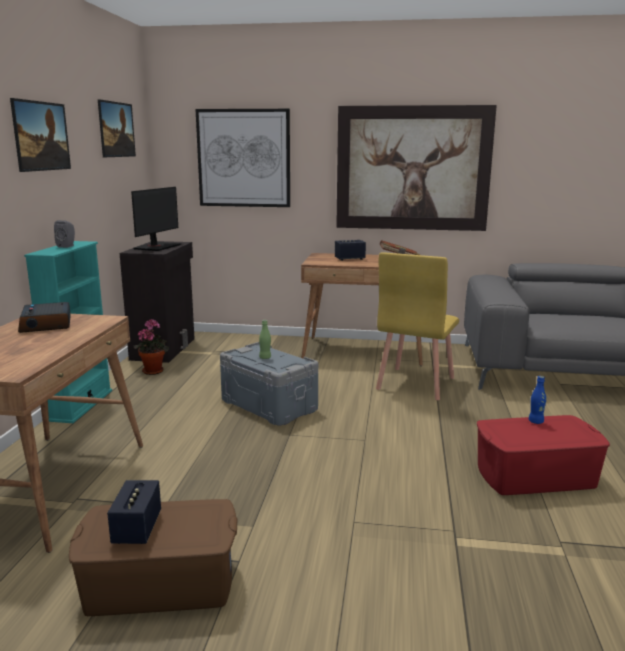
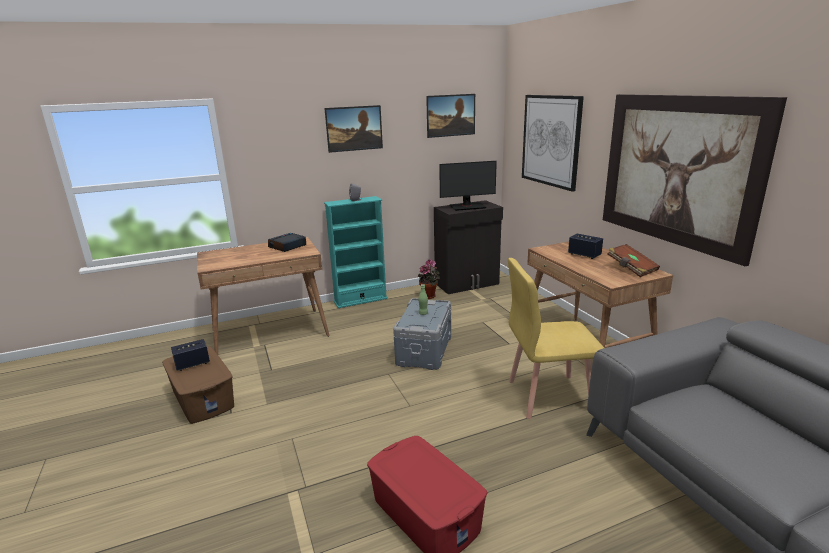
camera: 60 degrees right, 5 degrees up
blue bottle [529,376,546,424] -> none

